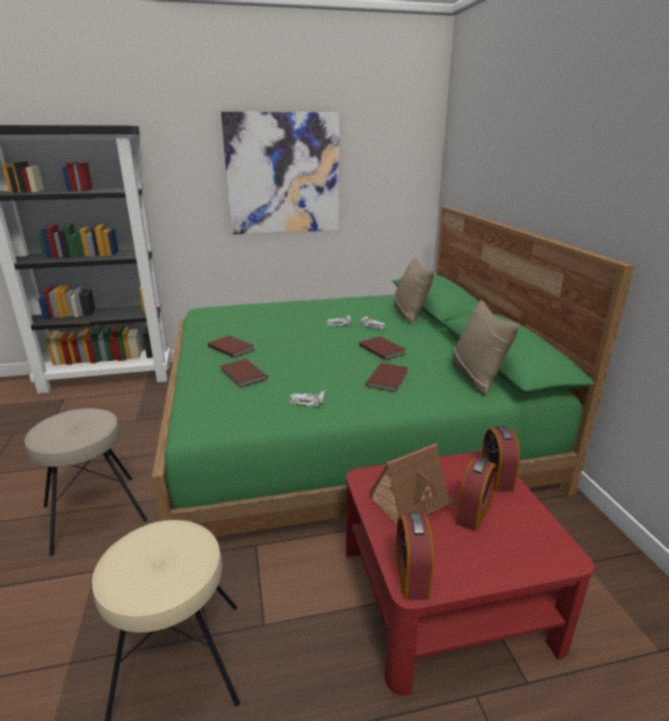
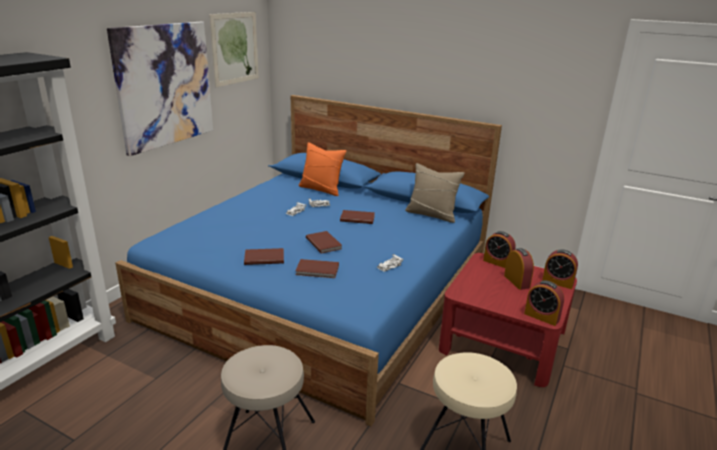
camera: 50 degrees left, 0 degrees up
green bed [152,206,634,537] -> blue bed [115,95,502,426]
brown book [366,363,408,392] -> brown book moved to [306,231,342,254]
toy house [369,443,455,524] -> none
beige pillow [394,257,434,325] -> orange pillow [299,142,346,196]
none -> picture [209,12,259,87]
none -> alarm clock [542,249,578,289]

